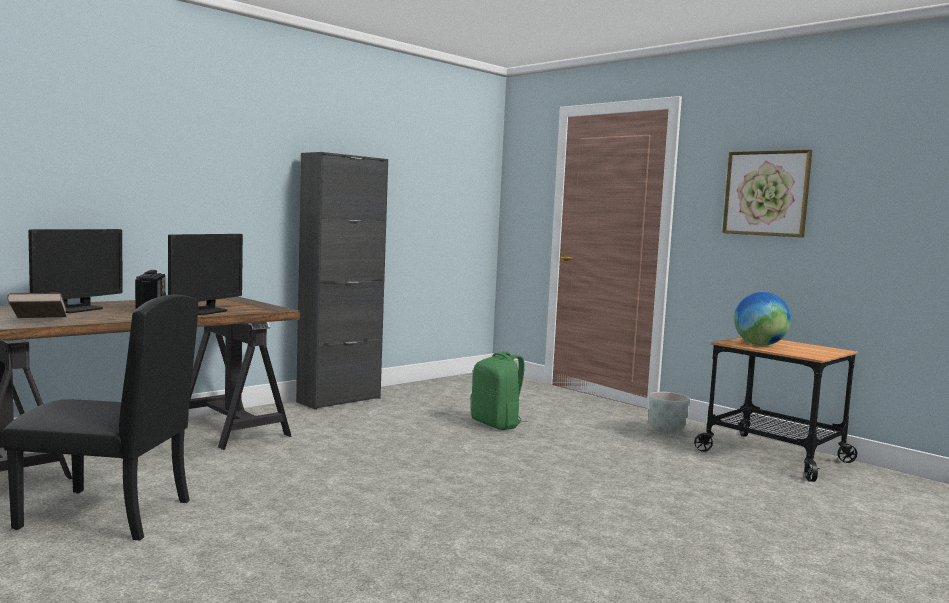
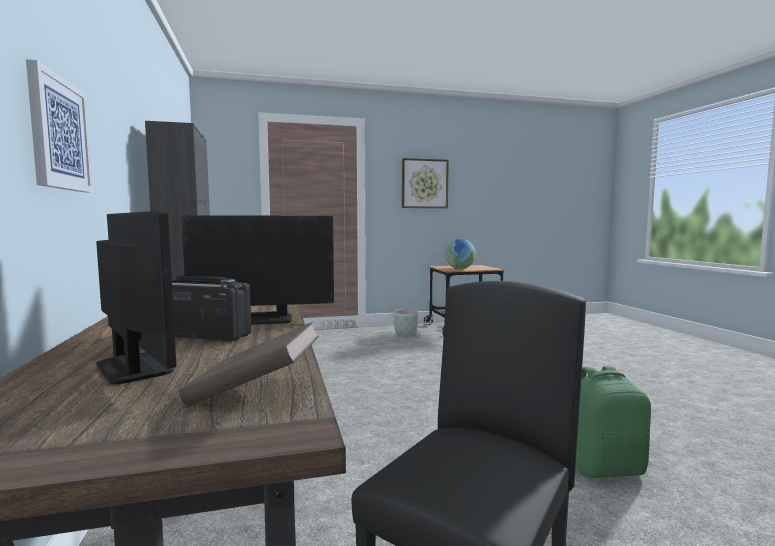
camera: 60 degrees left, 0 degrees up
monitor [168,234,243,315] -> monitor turned 120 degrees clockwise [182,215,334,325]
green backpack [471,351,527,430] -> green backpack moved to [575,366,651,478]
none -> picture [26,59,93,193]

